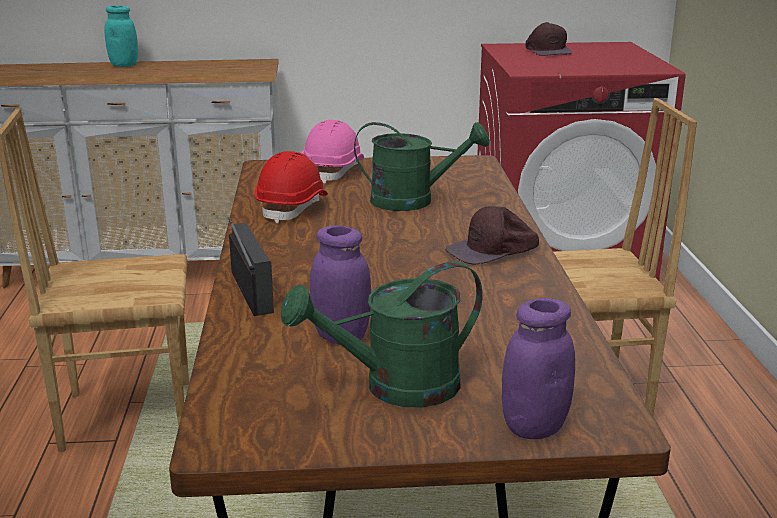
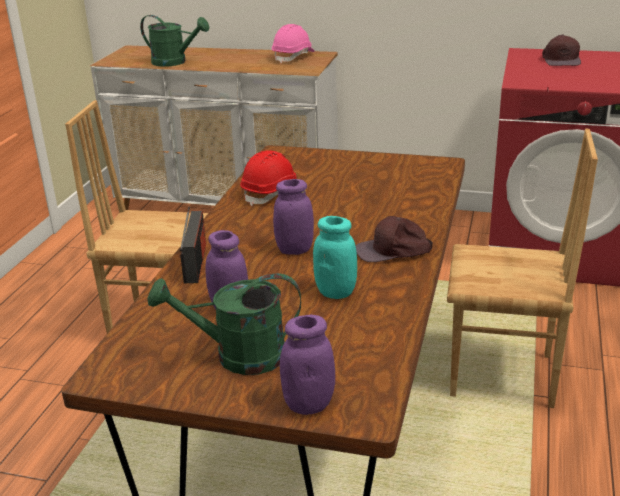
camera: 20 degrees right, 5 degrees up
turquoise jar [104,6,138,67] -> turquoise jar moved to [313,216,357,299]
pink hard hat [302,120,364,183] -> pink hard hat moved to [272,24,315,63]
green watering can [354,122,490,211] -> green watering can moved to [140,15,210,67]
none -> purple jar [273,179,314,255]

